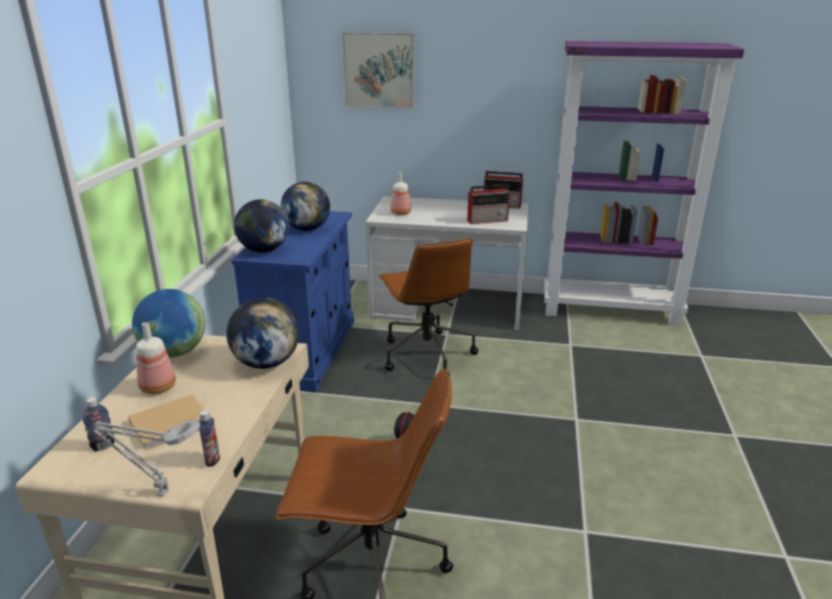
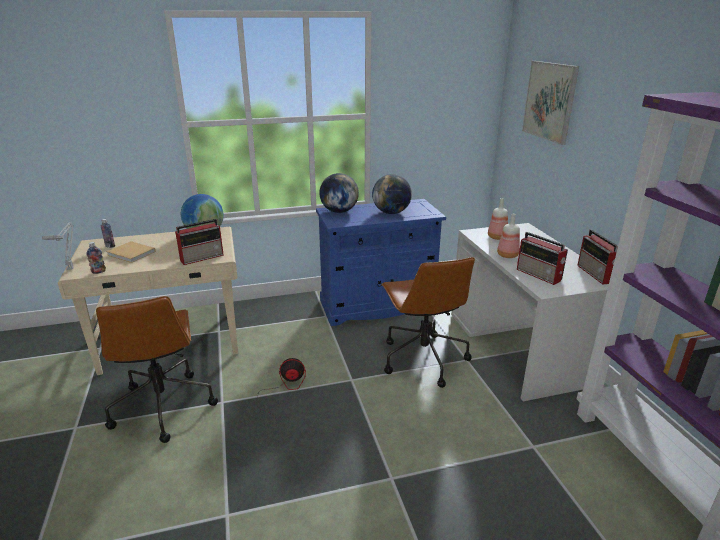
camera: 65 degrees right, 0 degrees up
bottle [136,322,176,394] -> bottle moved to [497,214,520,258]
globe [226,298,299,369] -> radio [175,219,224,265]
brown office chair [379,238,478,376] -> brown office chair turned 60 degrees counterclockwise [381,257,475,388]

